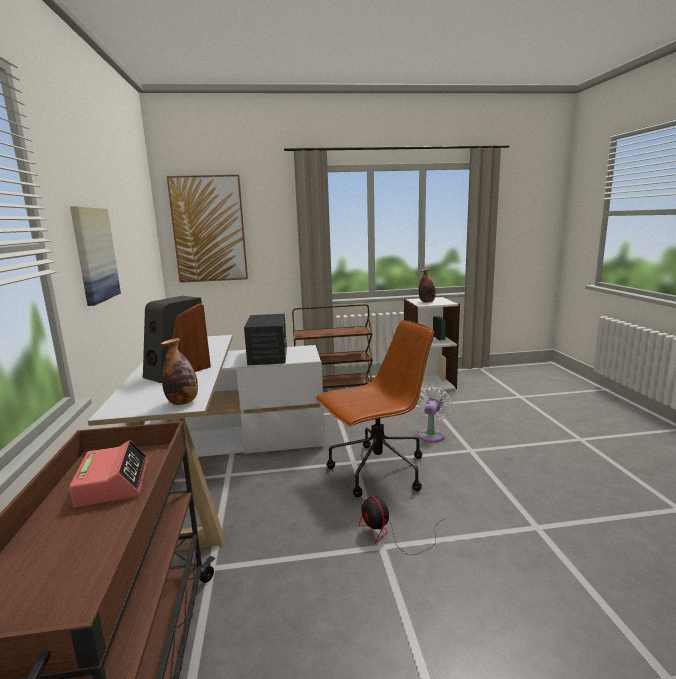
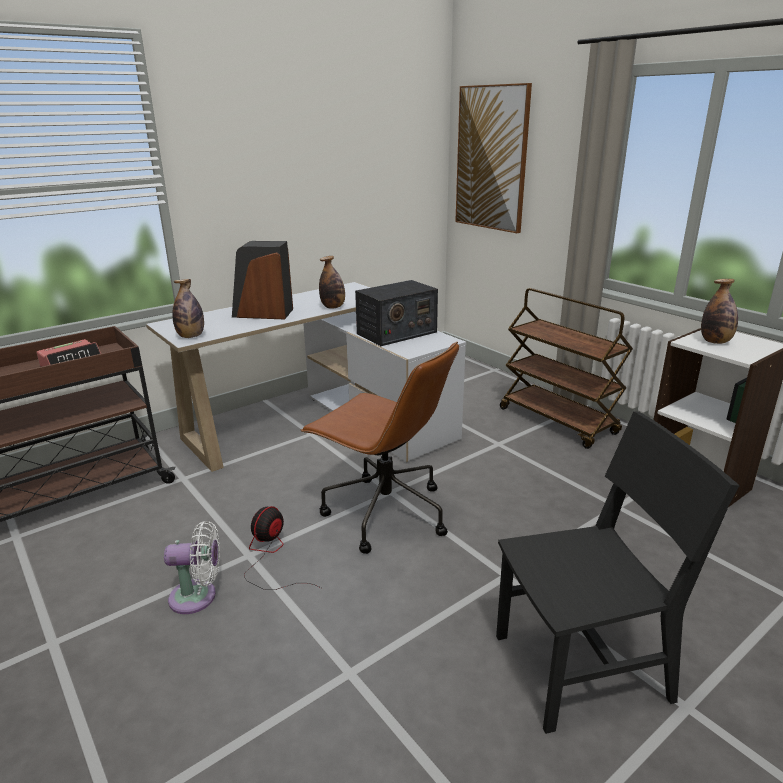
camera: 60 degrees right, 10 degrees up
picture [70,206,121,306] -> none
white fan [418,387,453,442] -> white fan moved to [164,521,220,614]
none -> bottle [319,256,345,309]
none -> black chair [496,411,740,734]

